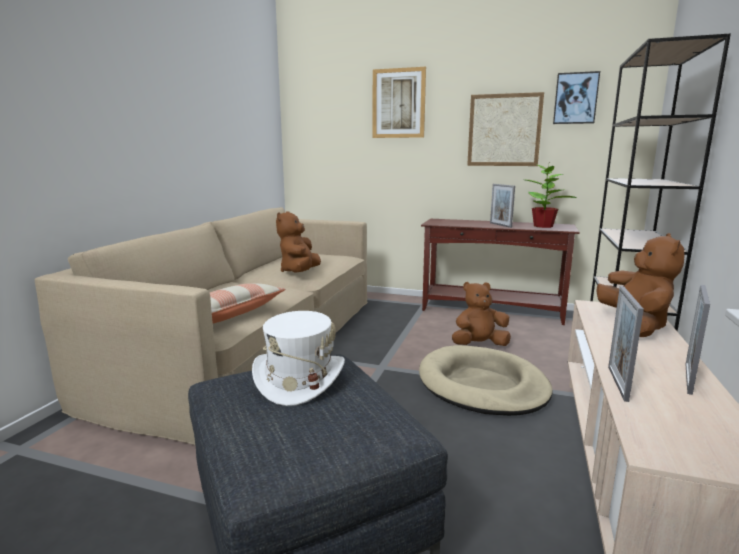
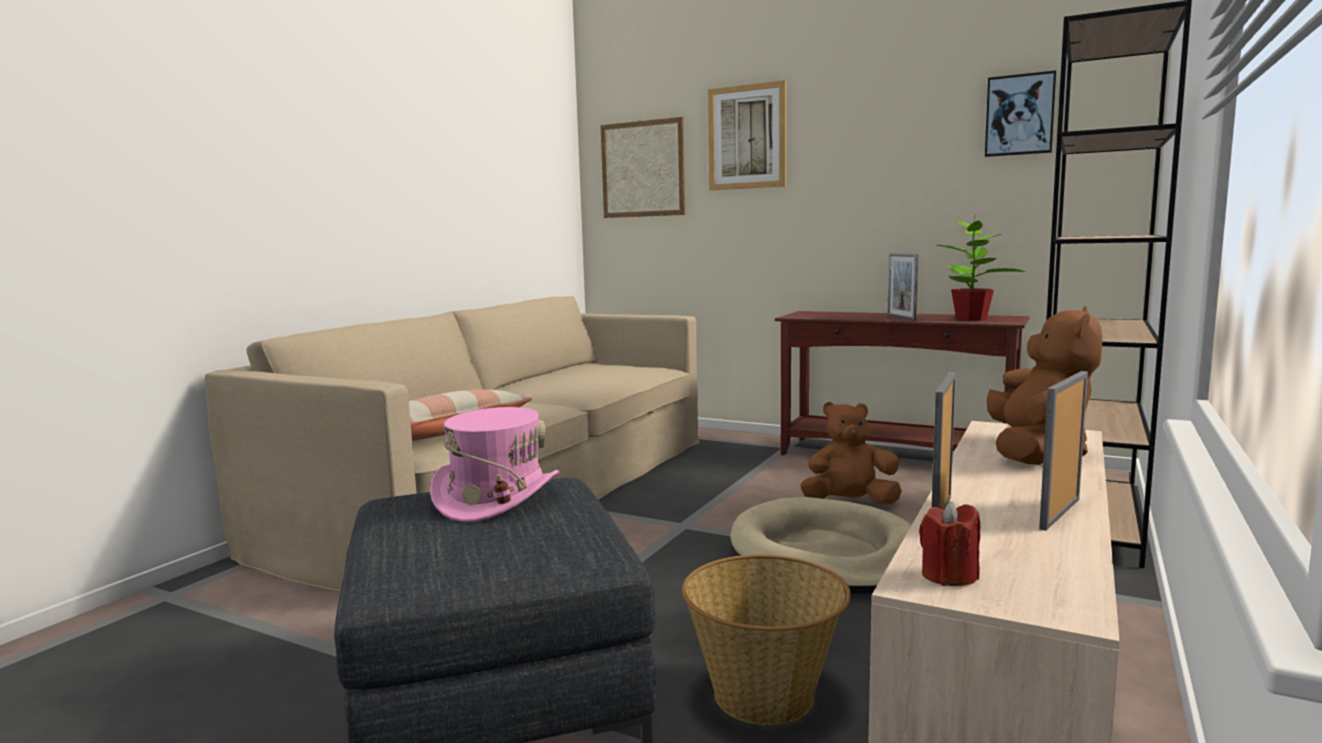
camera: 10 degrees right, 5 degrees down
white hat [252,311,345,406] -> pink hat [430,407,559,522]
brown plush toy [276,211,321,273] -> none
picture [467,92,544,166] -> picture moved to [600,117,685,218]
none -> basket [682,555,851,725]
none -> red candle [919,501,980,586]

